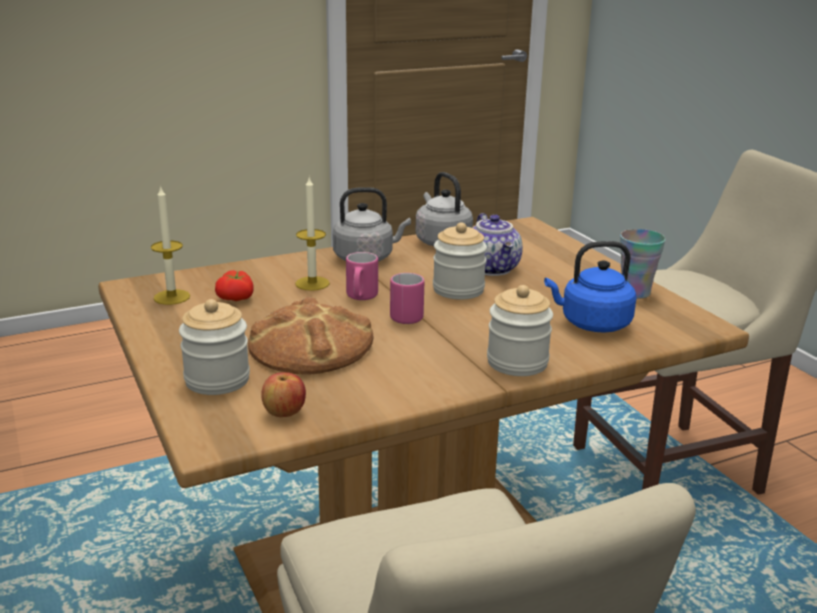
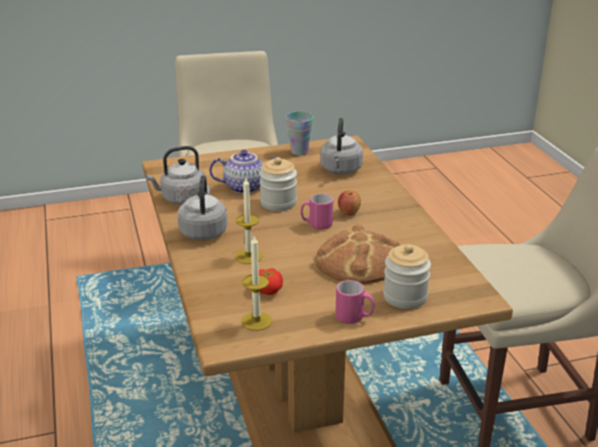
camera: 80 degrees left, 5 degrees up
apple [261,372,306,417] -> apple moved to [338,191,361,216]
pink mug [346,252,378,300] -> pink mug moved to [336,280,374,324]
jar [487,285,553,376] -> none
blue kettle [544,241,637,333] -> grey kettle [320,118,363,174]

